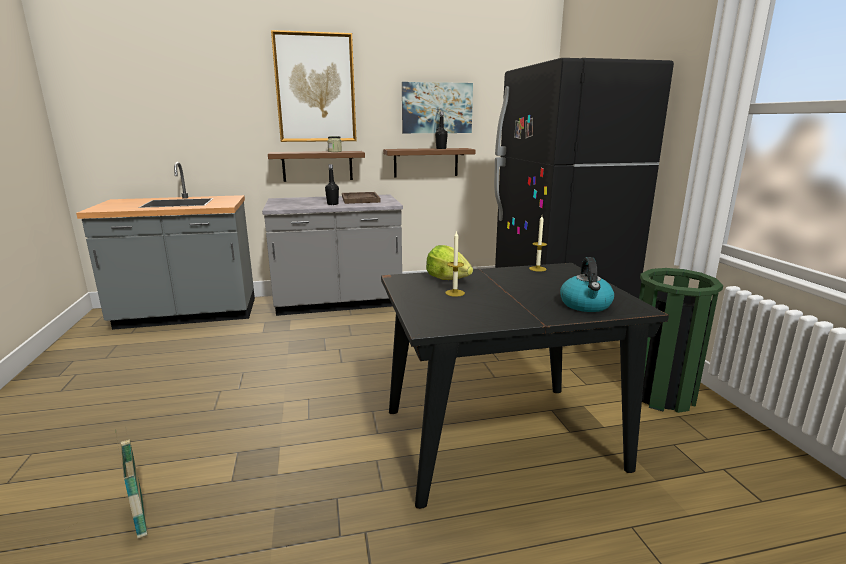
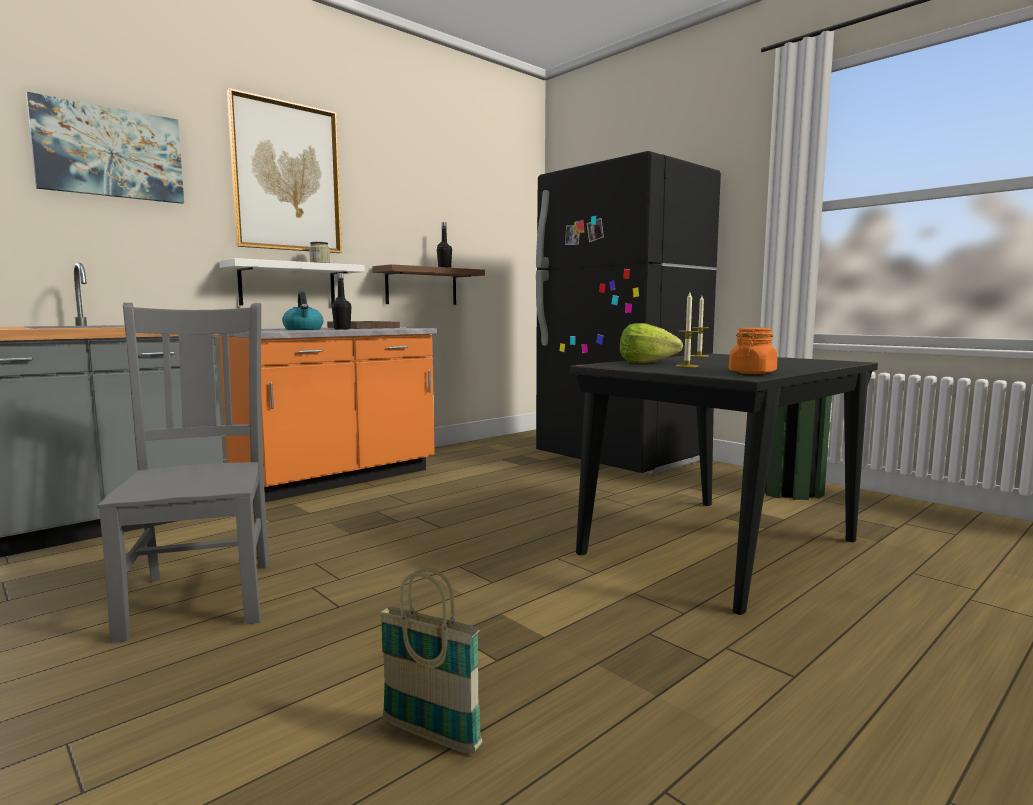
camera: 30 degrees left, 10 degrees down
grey counter [262,195,403,316] -> orange counter [218,327,437,502]
brown shelf [268,151,365,182] -> white shelf [219,258,365,306]
picture [402,82,473,133] -> picture moved to [26,92,184,204]
kettle [560,257,614,312] -> kettle moved to [282,292,323,330]
none -> grey chair [98,303,270,643]
none -> orange jar [729,328,778,374]

